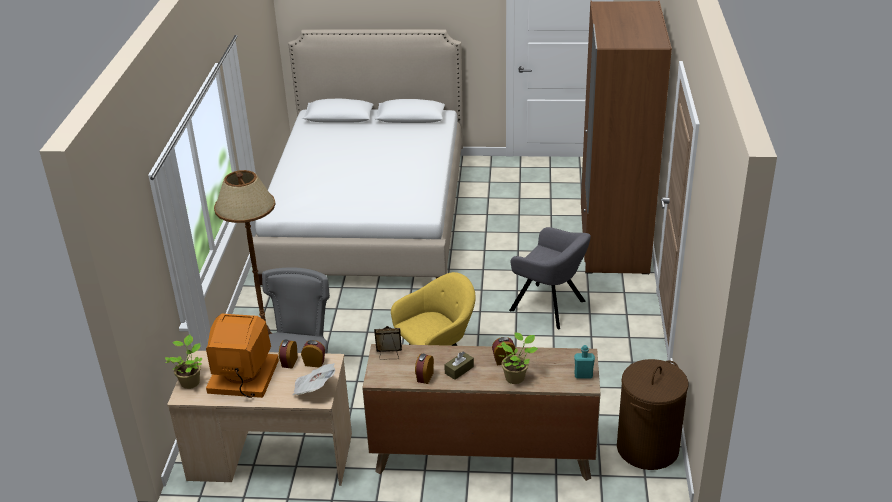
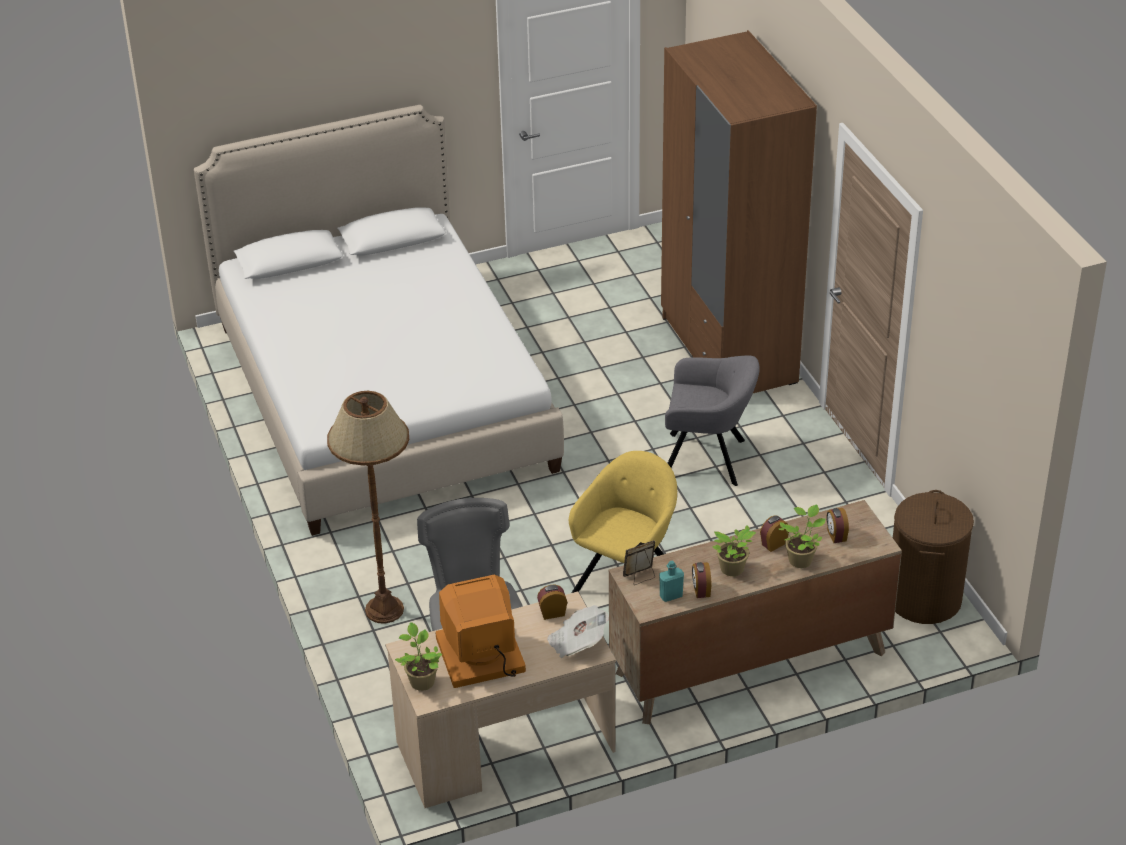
camera: 25 degrees left, 5 degrees up
alarm clock [279,339,298,369] -> alarm clock moved to [827,508,849,543]
brown tissue box [444,351,474,380] -> potted plant [712,526,756,576]
turquoise bottle [574,345,595,378] -> turquoise bottle moved to [659,561,684,602]

